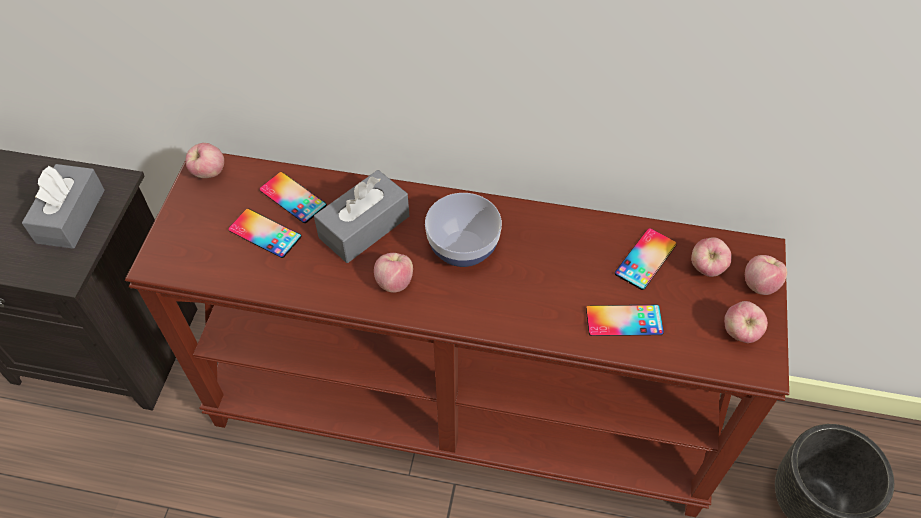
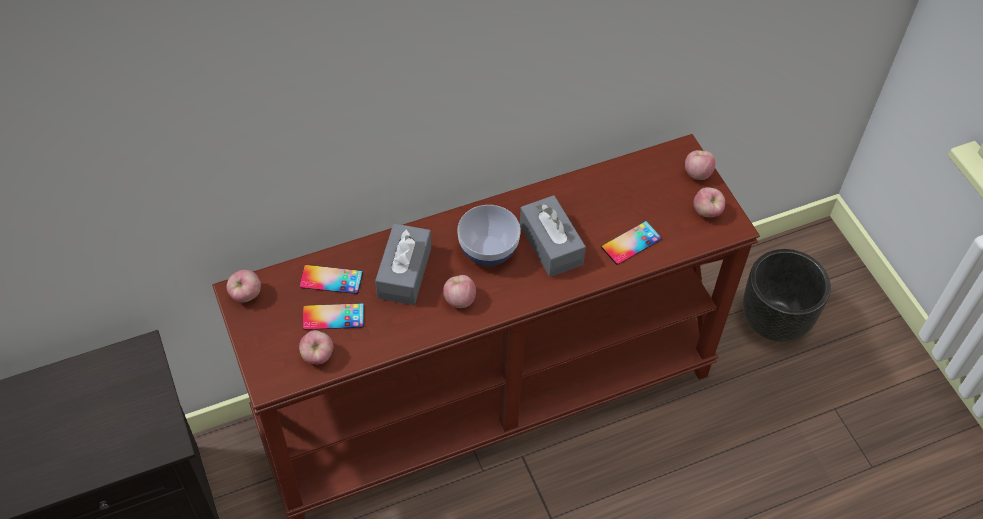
camera: 35 degrees left, 0 degrees up
grey tissue box [22,164,104,249] -> grey tissue box moved to [520,195,586,277]
phone [615,228,677,290] -> none
apple [691,237,732,277] -> apple moved to [299,330,333,364]

